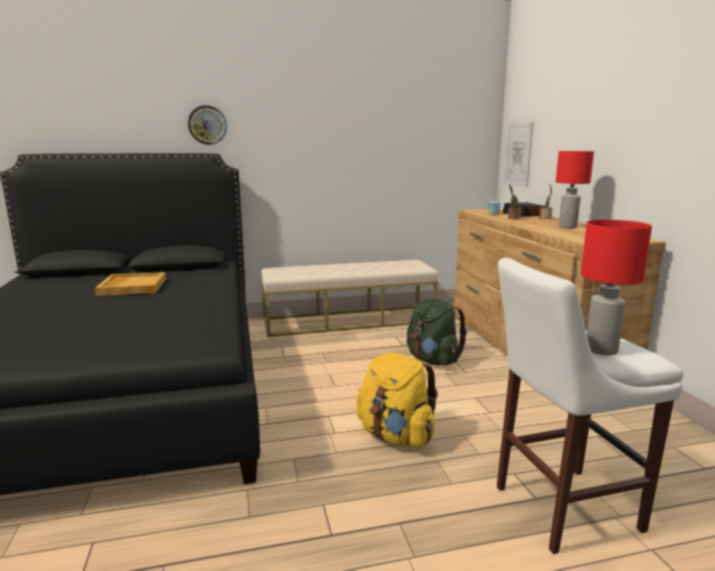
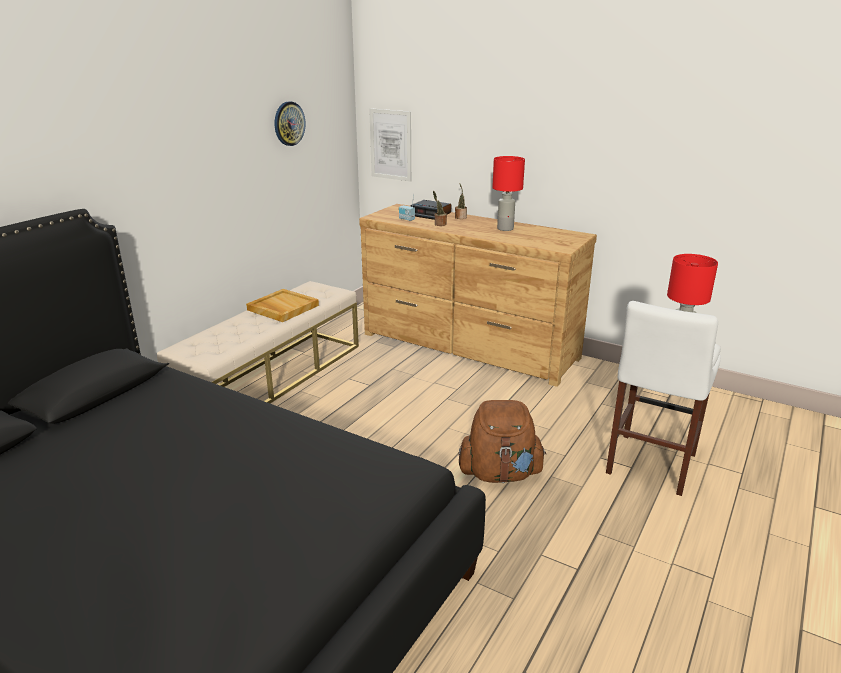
camera: 45 degrees left, 10 degrees up
beige tray [95,272,166,296] -> beige tray moved to [246,289,319,322]
wall clock [188,105,227,145] -> wall clock moved to [275,101,305,146]
yellow backpack [357,352,438,448] -> brown backpack [459,400,546,483]
green backpack [407,298,467,365] -> none

